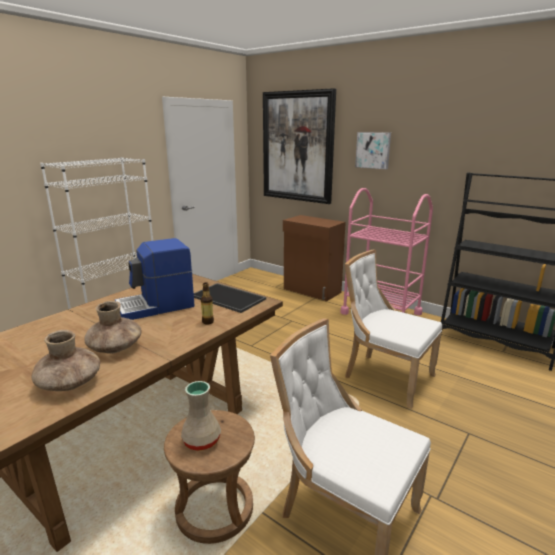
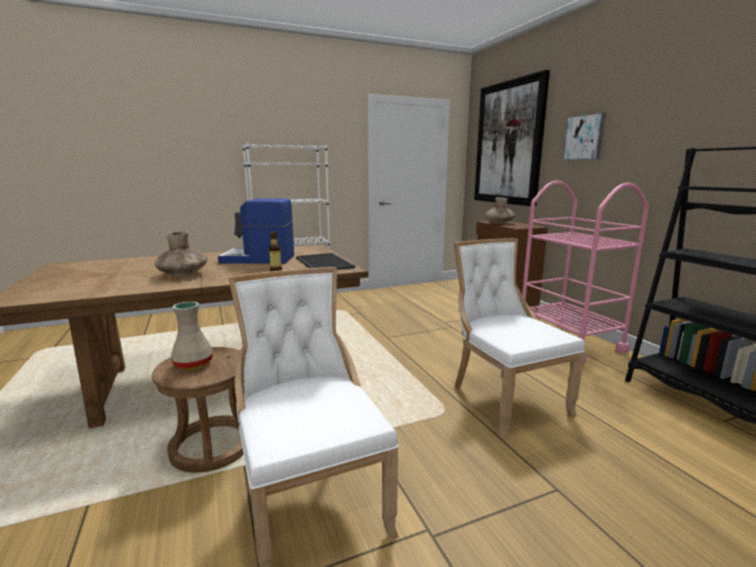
camera: 30 degrees right, 5 degrees down
brown vase [32,330,100,391] -> brown vase moved to [486,197,515,224]

